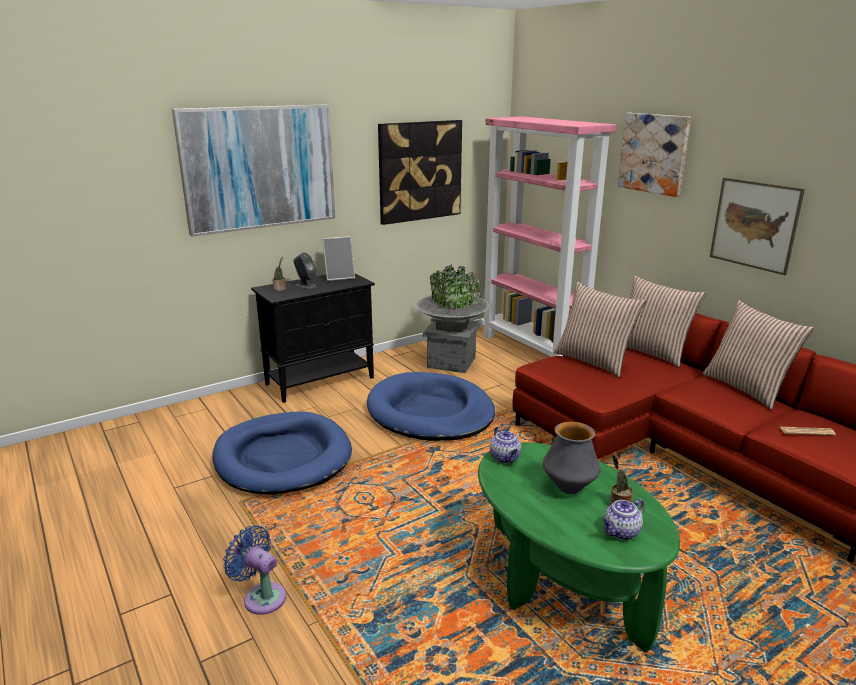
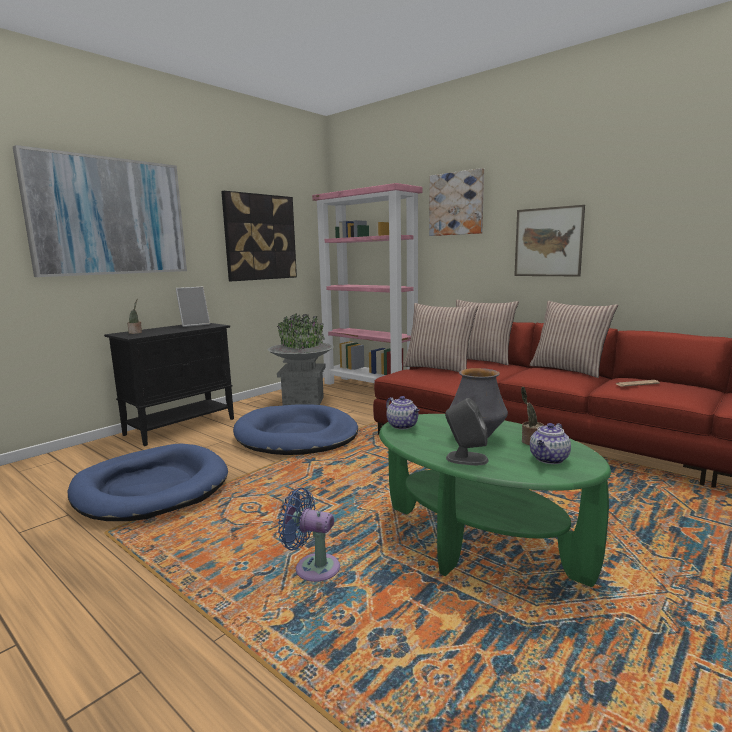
camera: 15 degrees left, 10 degrees down
blue fan [223,525,286,615] -> blue fan moved to [278,488,340,582]
grey speaker [294,252,317,289] -> grey speaker moved to [445,398,489,465]

